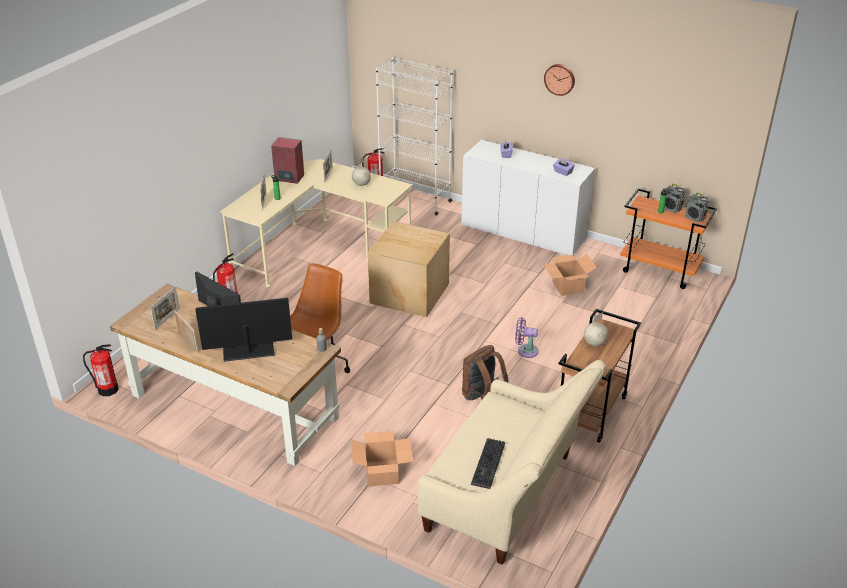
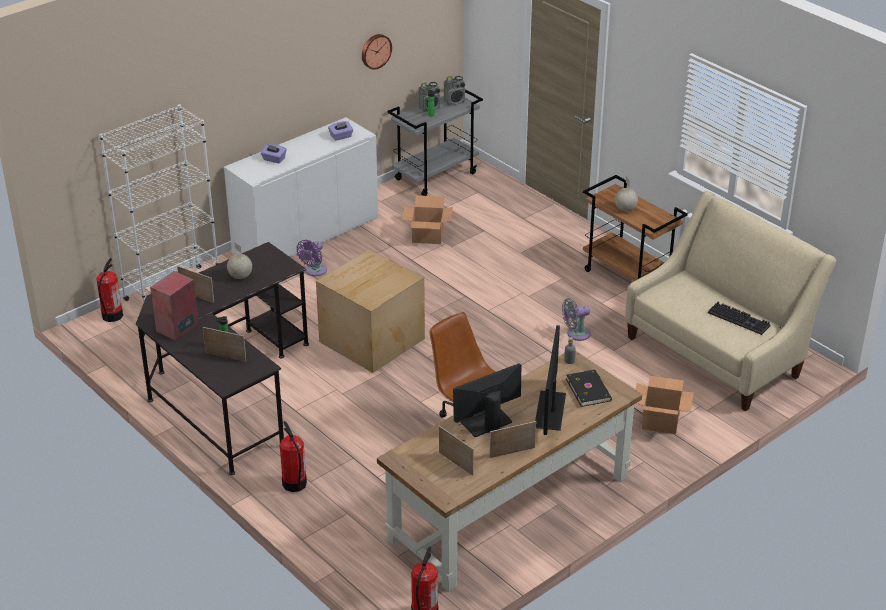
camera: 70 degrees left, 0 degrees up
beige desk [220,159,413,287] -> black desk [136,242,309,475]
brown backpack [462,345,509,400] -> grey fan [562,298,591,341]
purple fan [515,317,539,358] -> purple fan moved to [296,240,327,276]
wall clock [544,64,575,96] -> wall clock moved to [362,34,392,70]
orange cart [620,188,717,289] -> grey cart [387,89,483,196]
none -> black book [566,370,612,407]

